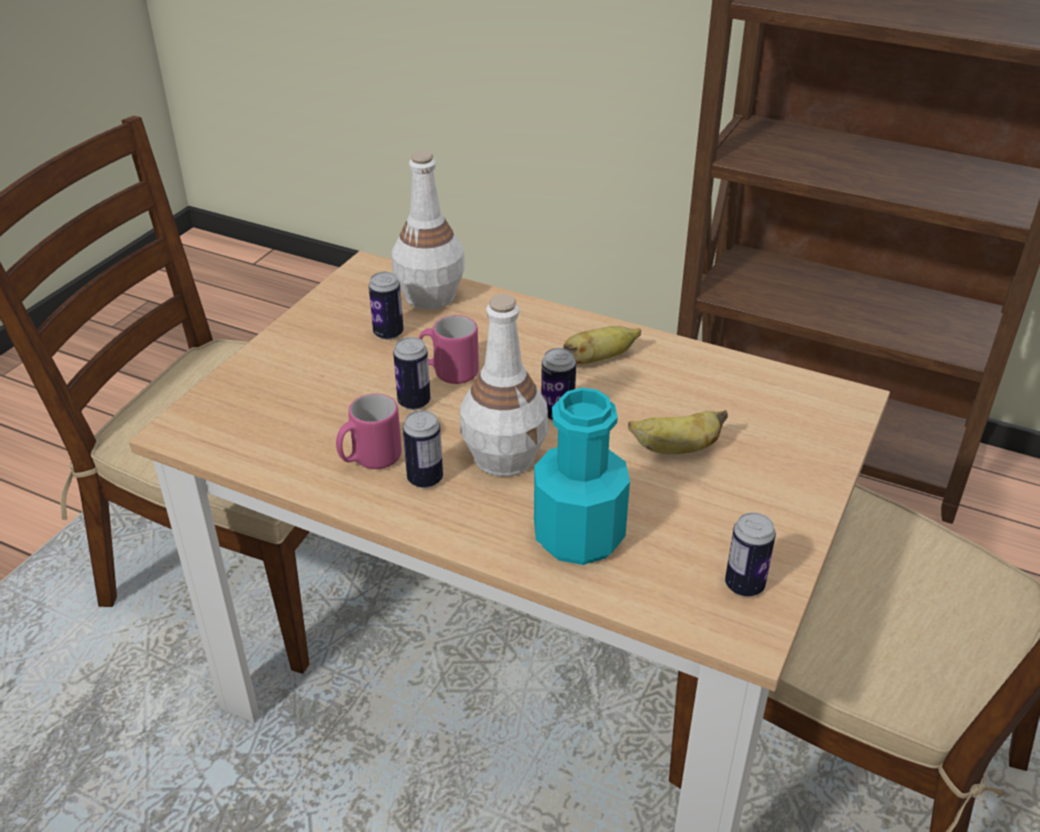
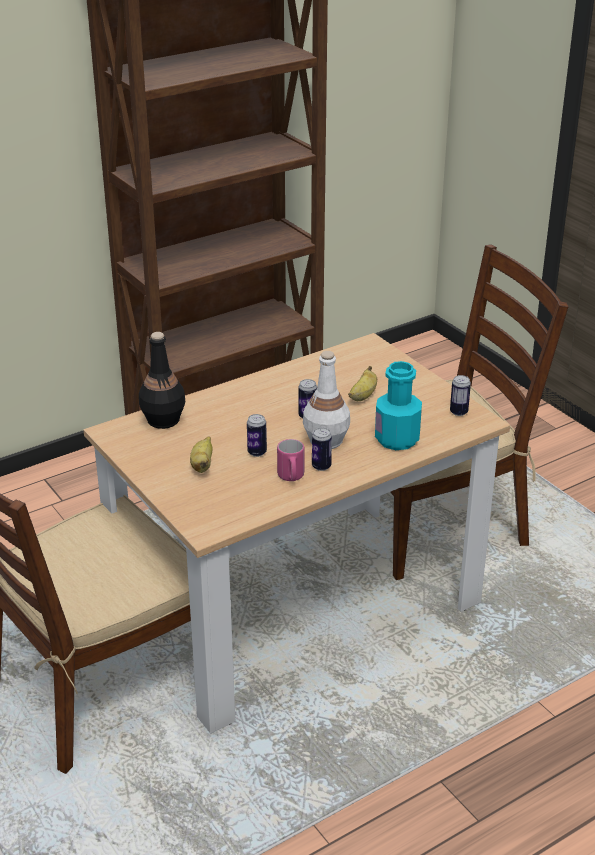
camera: 60 degrees left, 5 degrees down
can [369,272,404,340] -> none
white bottle [392,150,465,310] -> black bottle [139,332,185,429]
pink mug [418,315,479,384] -> none
banana [563,326,641,364] -> banana moved to [190,436,213,473]

